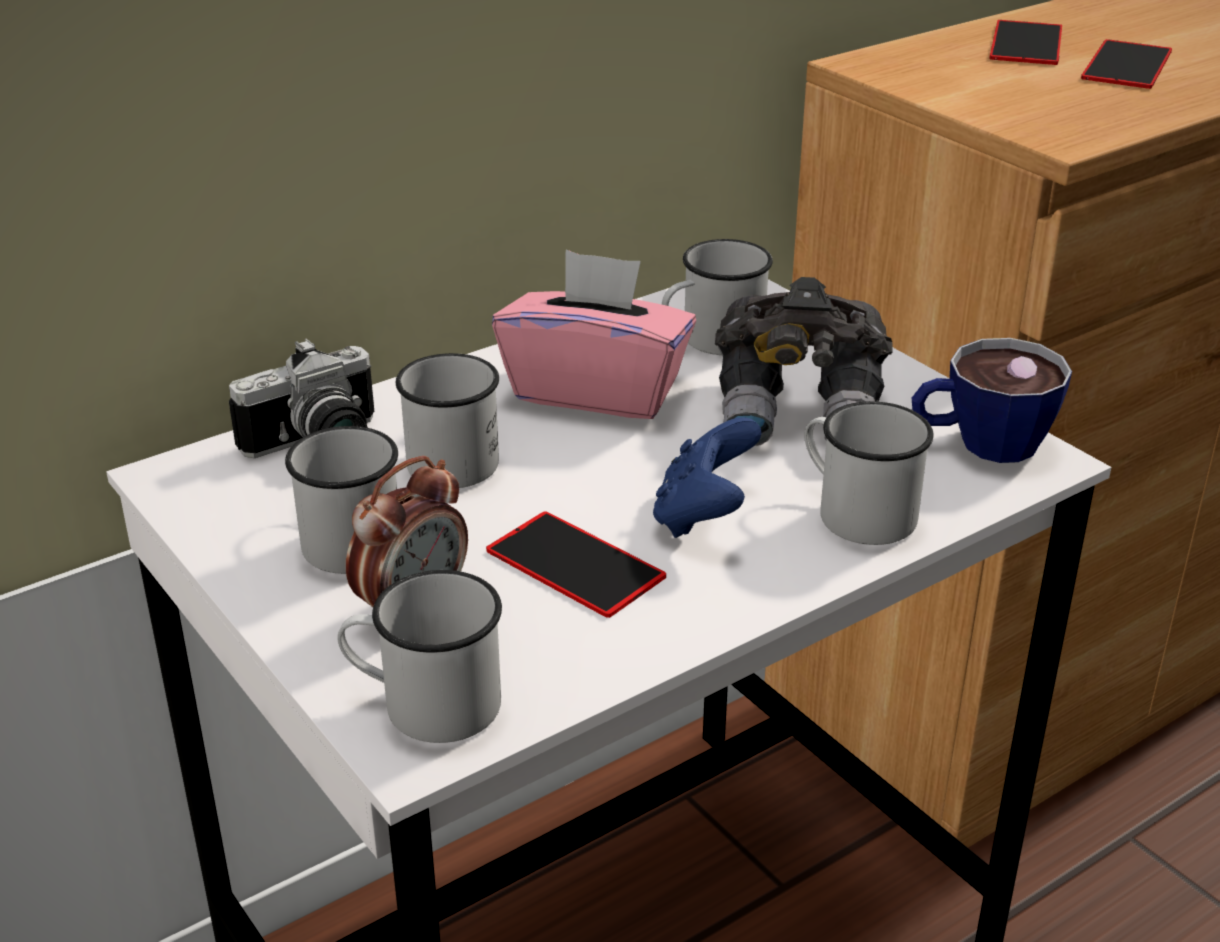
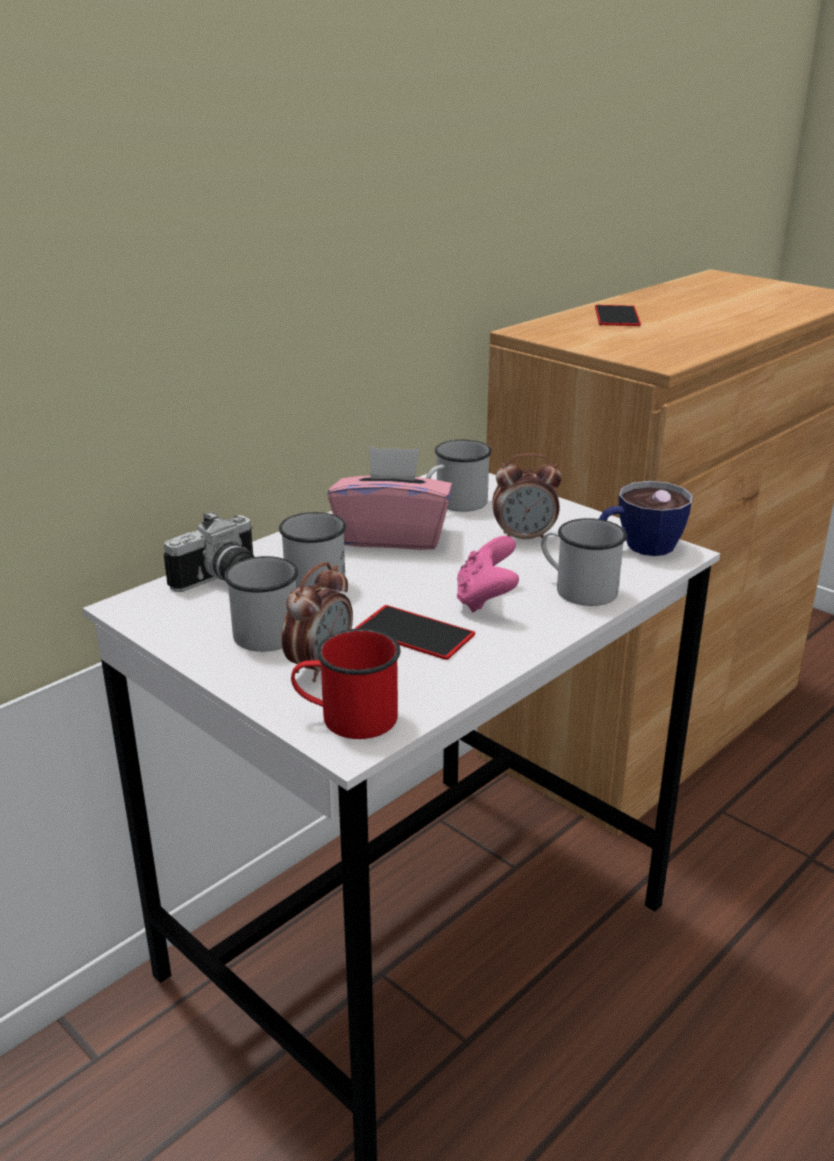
camera: 10 degrees left, 5 degrees down
white mug [337,570,502,743] -> red mug [291,629,401,739]
blue game controller [653,417,761,538] -> pink game controller [457,536,519,613]
grey binoculars [715,277,893,446] -> alarm clock [492,453,562,539]
phone [1081,39,1172,89] -> none

